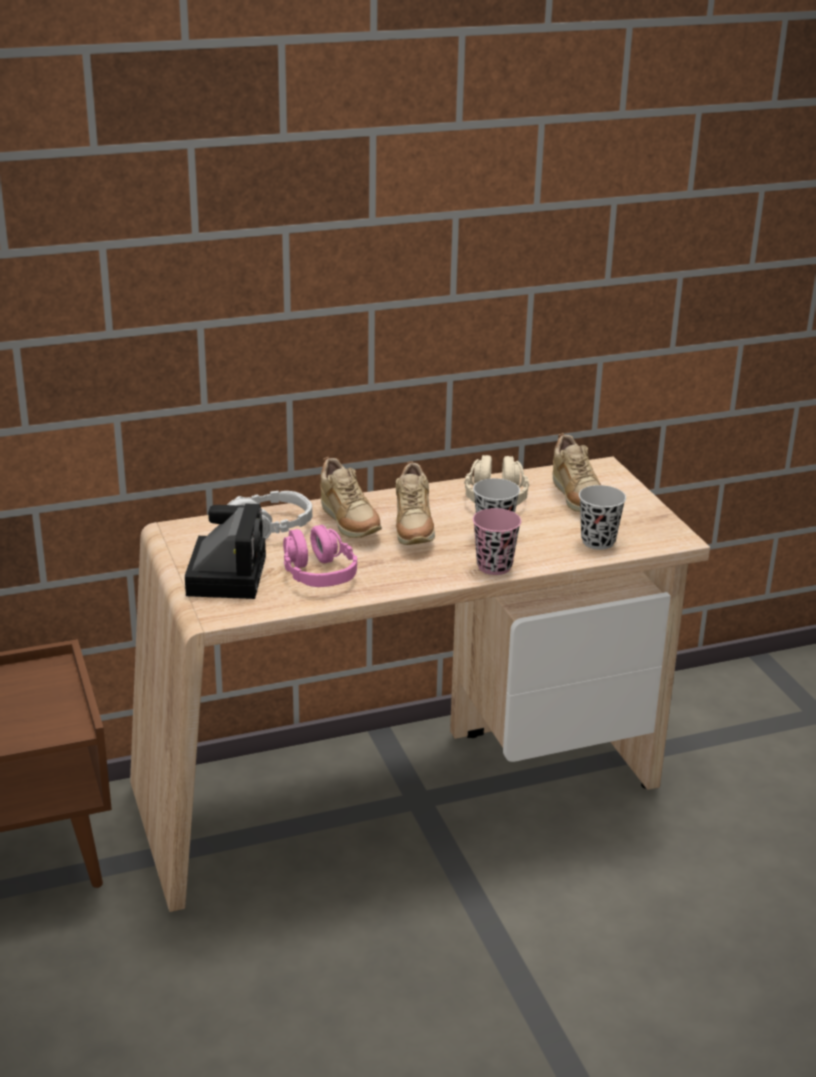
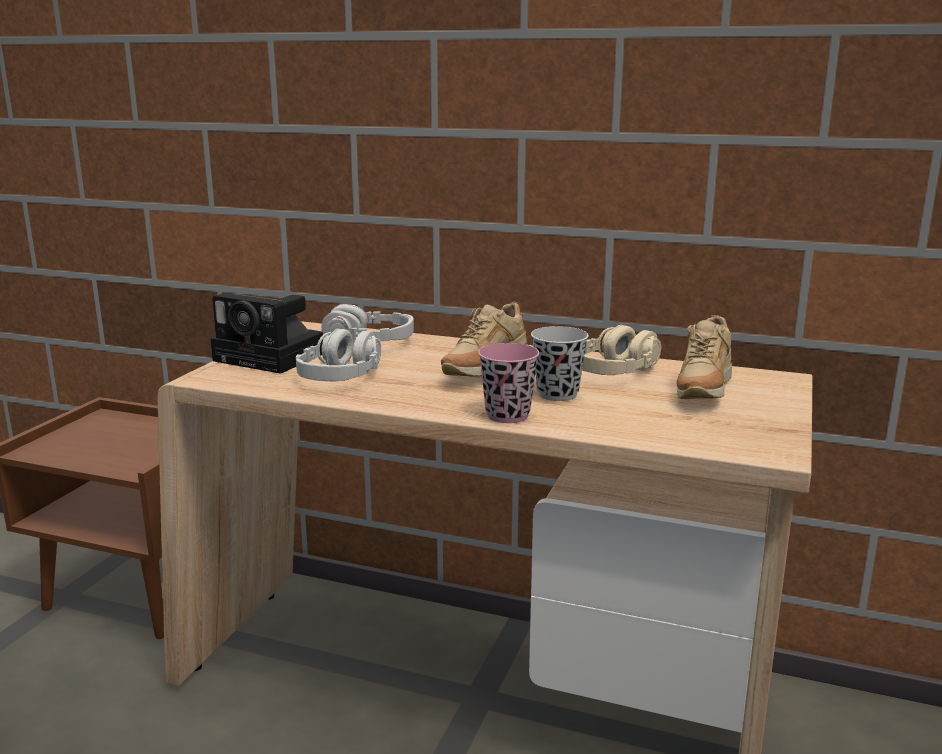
camera: 40 degrees right, 10 degrees down
camera [185,504,266,599] -> camera turned 75 degrees clockwise [211,293,323,374]
pink headphones [283,525,357,587] -> grey headphones [296,329,381,382]
beige shoe [320,457,382,538] -> none
black cup [579,485,626,550] -> none

